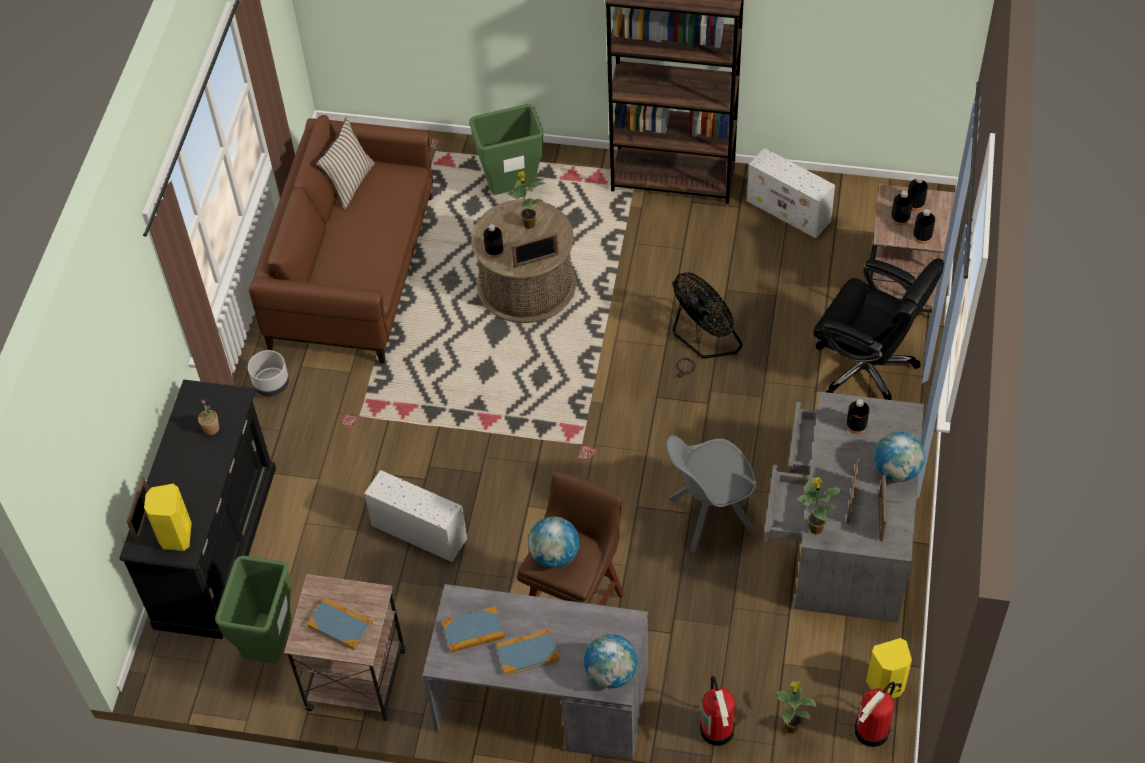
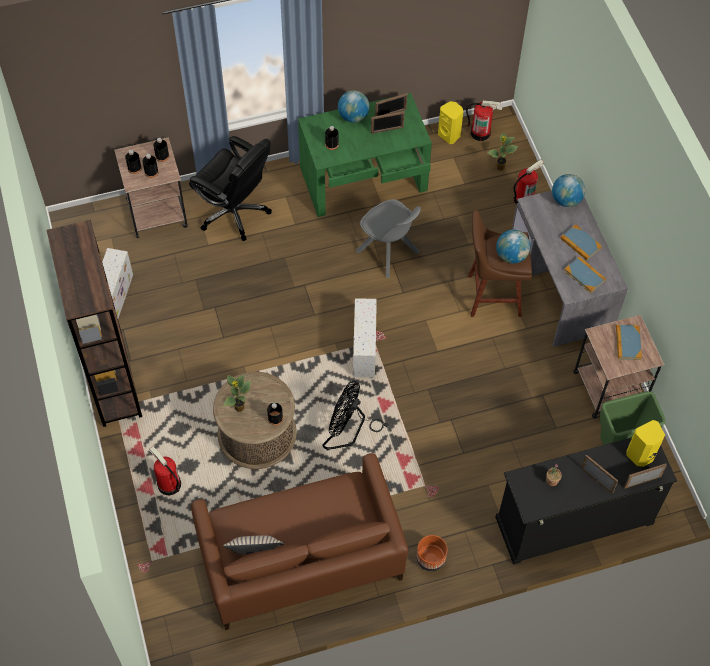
camera: 120 degrees left, 5 degrees up
grey planter [248,350,289,396] -> orange planter [416,535,447,572]
white storage box [364,470,467,562] -> white storage box moved to [353,298,377,377]
green trash can [469,104,544,195] -> fire extinguisher [149,447,181,495]
picture frame [511,232,559,268] -> picture frame moved to [581,455,618,494]
black fan [672,272,743,378] -> black fan moved to [322,381,390,450]
grey desk [764,392,924,623] -> green desk [298,93,432,217]
potted plant [796,477,844,535] -> none
black office chair [813,258,944,400] -> black office chair turned 120 degrees clockwise [189,136,272,241]

